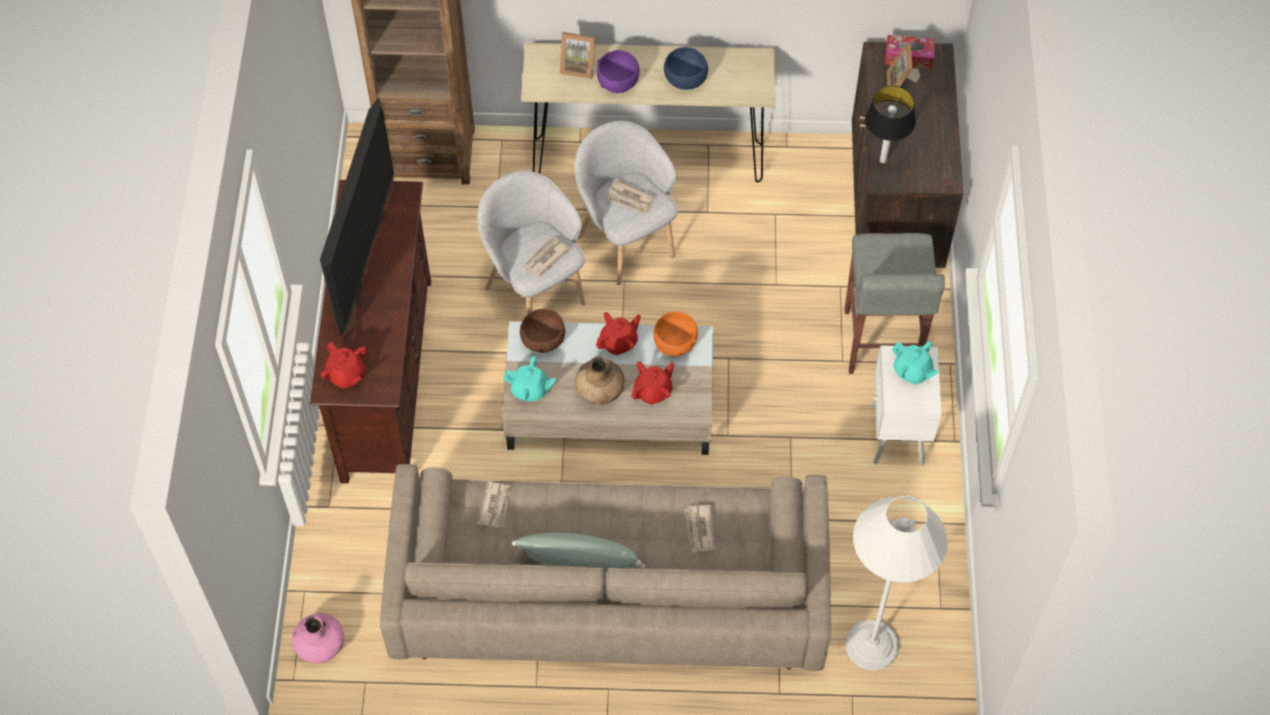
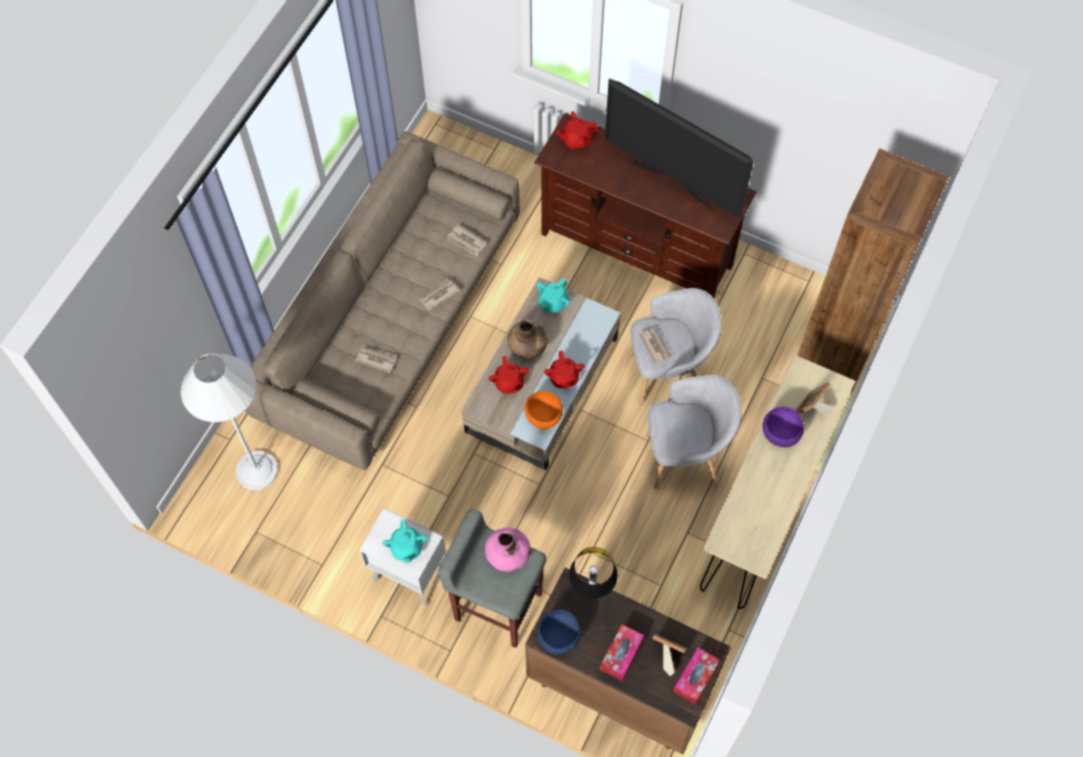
camera: 115 degrees right, 5 degrees up
pink vase [292,613,344,663] -> pink vase moved to [485,528,531,572]
green pillow [512,533,646,575] -> none
brown bowl [520,309,565,353] -> none
newspaper [607,180,655,215] -> newspaper moved to [419,279,460,311]
blue bowl [664,47,708,90] -> blue bowl moved to [537,609,581,654]
turquoise teapot [892,341,939,384] -> turquoise teapot turned 75 degrees counterclockwise [382,520,427,563]
none -> tissue box [600,624,644,681]

